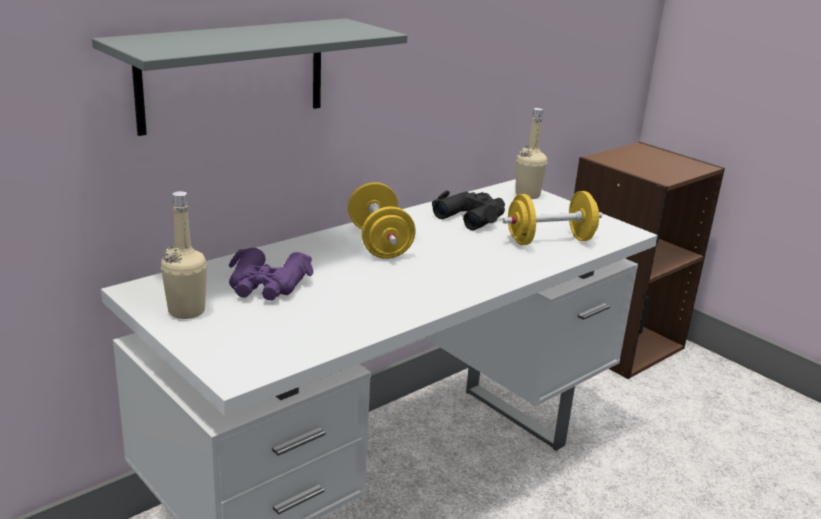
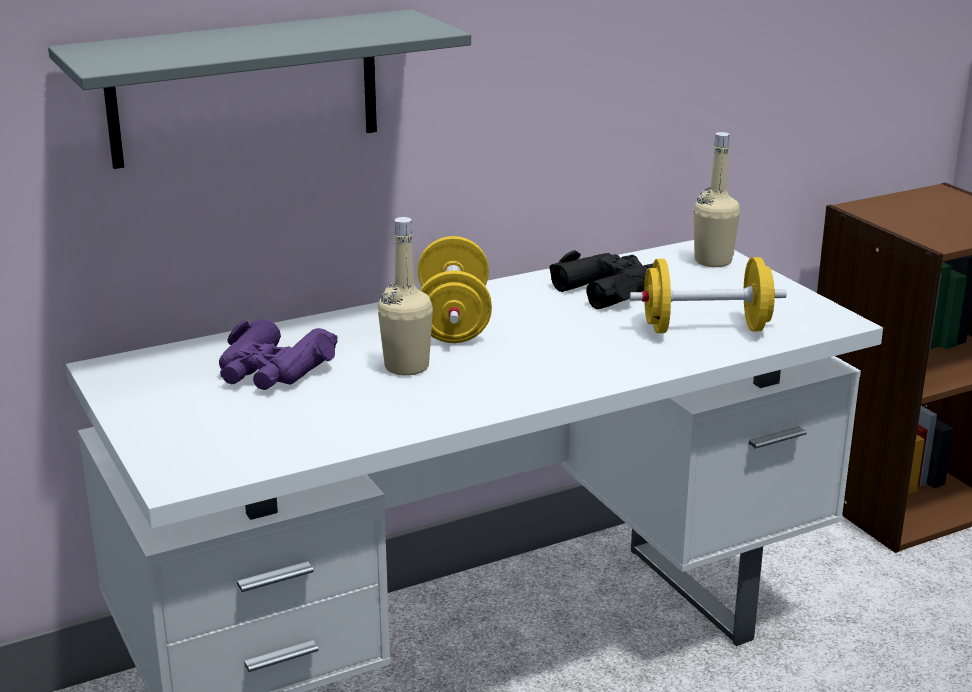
camera: 15 degrees right, 0 degrees up
beige bottle [161,191,207,319] -> beige bottle moved to [378,217,433,376]

